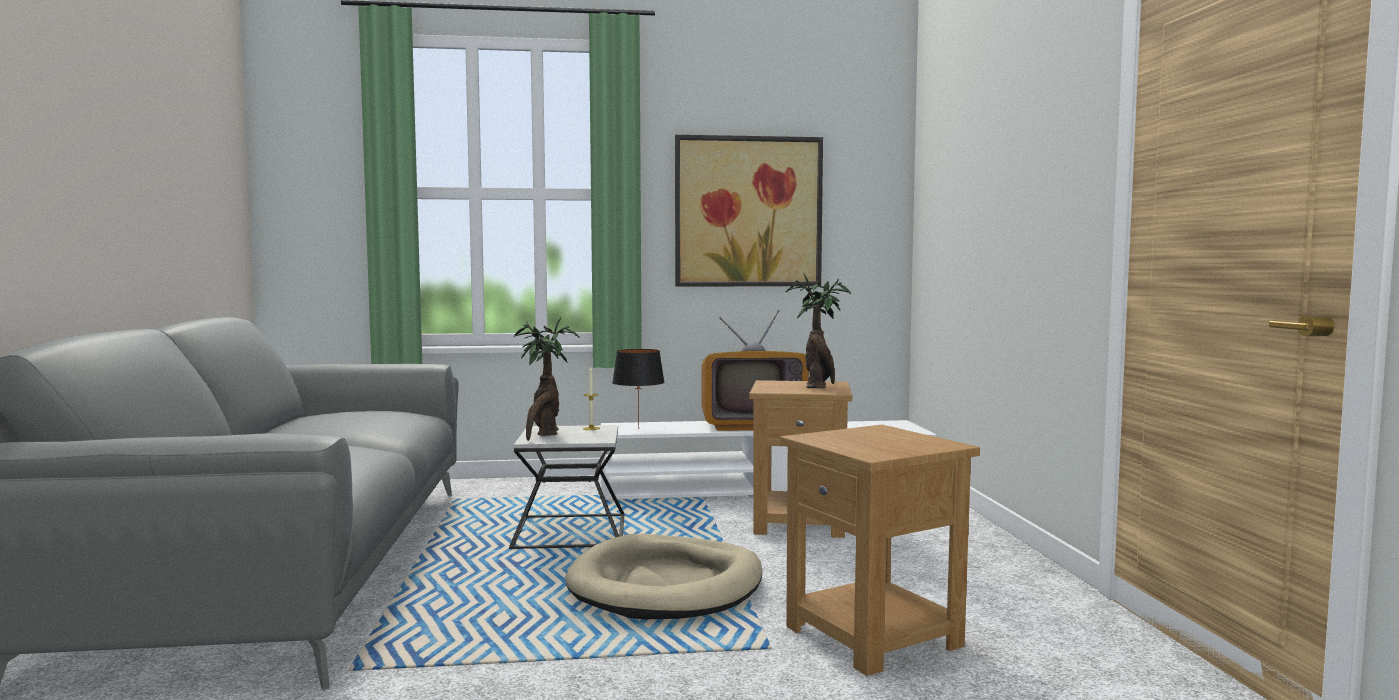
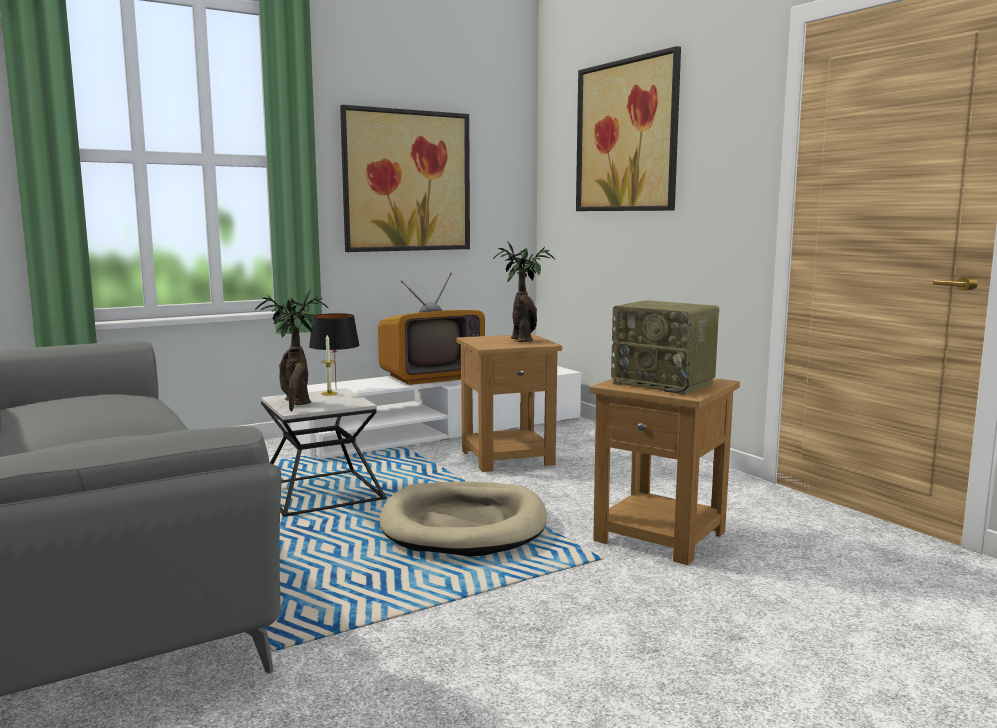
camera: 25 degrees left, 5 degrees up
none -> picture [576,46,681,211]
none -> radio [611,300,719,395]

